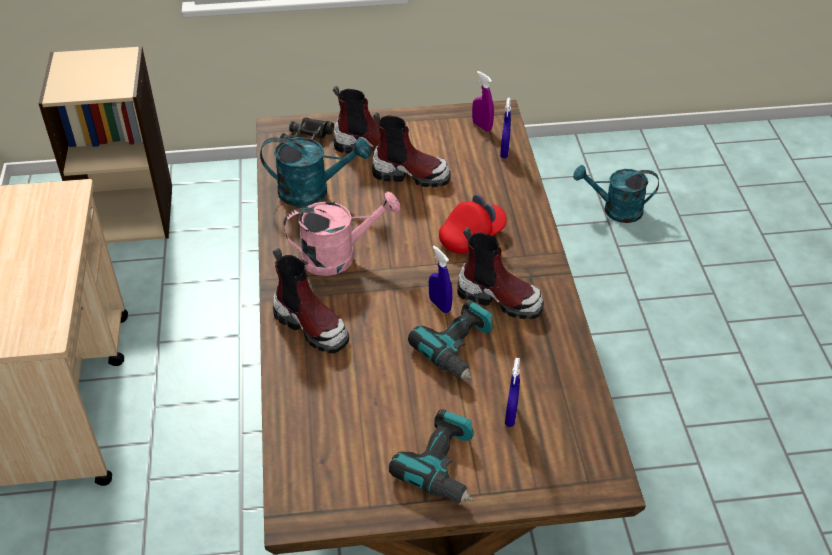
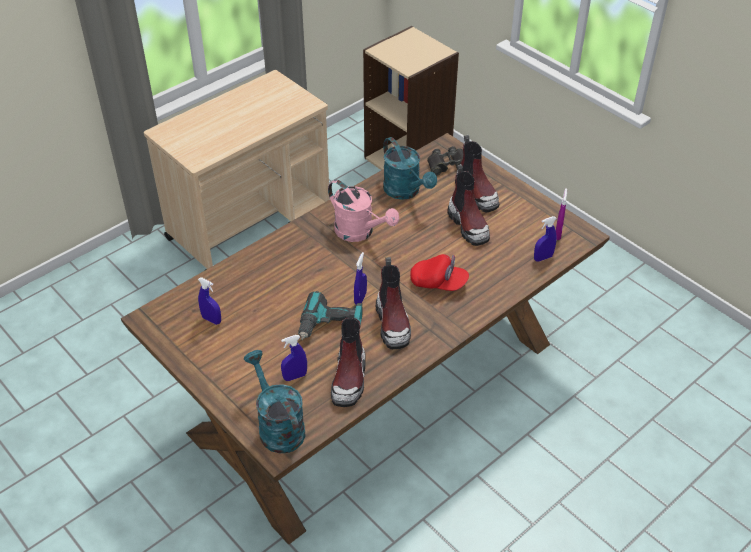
camera: 55 degrees right, 0 degrees up
boot [273,248,349,353] -> boot moved to [331,310,366,407]
power drill [389,409,474,503] -> none
turquoise watering can [573,165,659,223] -> turquoise watering can moved to [244,350,306,453]
none -> blue spray bottle [198,278,221,325]

